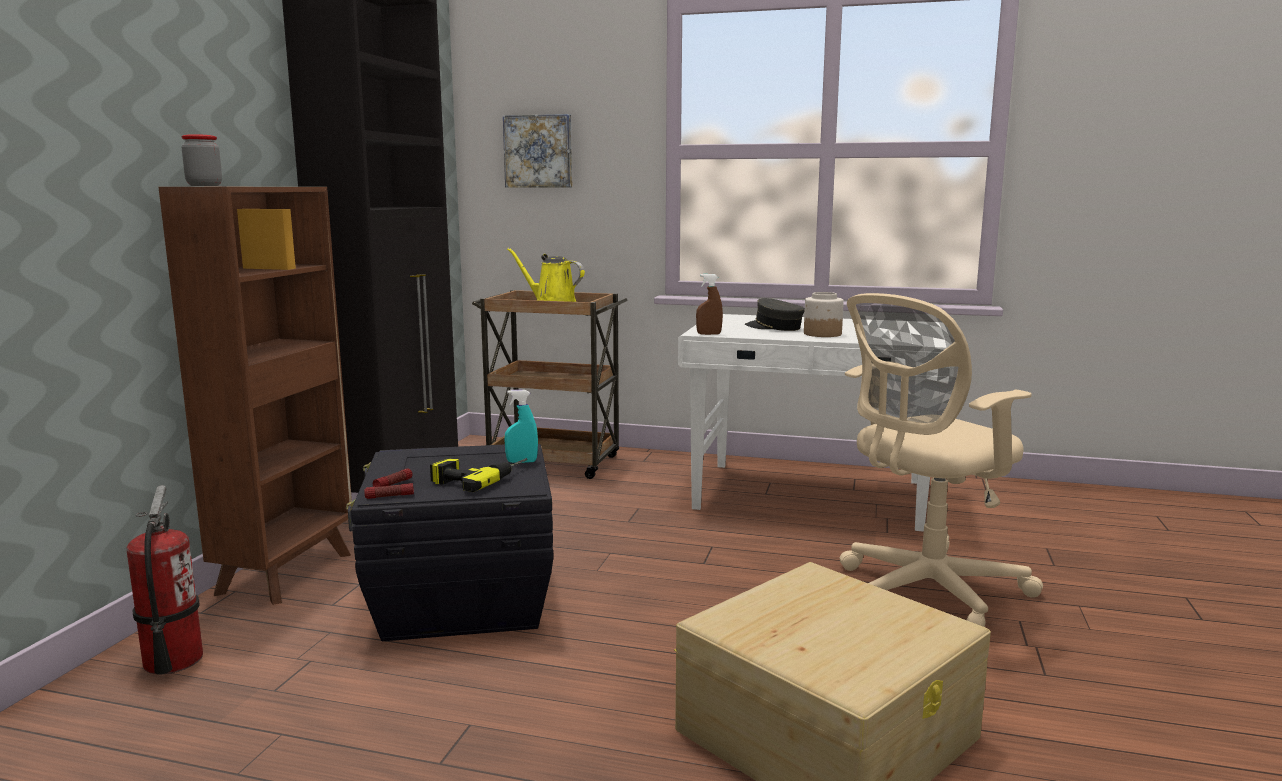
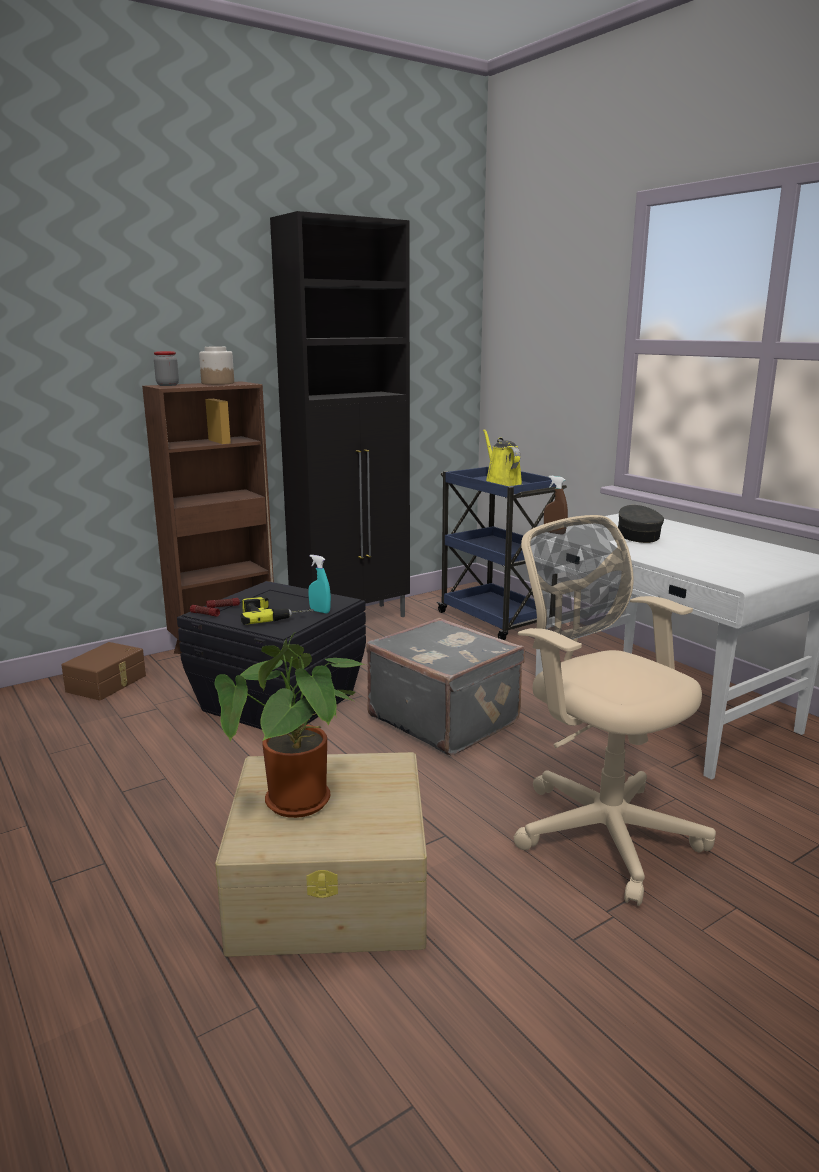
camera: 40 degrees right, 5 degrees up
fire extinguisher [126,485,203,675] -> brown storage box [62,642,146,700]
brown cart [472,290,628,479] -> blue cart [436,467,567,640]
picture [503,114,572,187] -> none
jar [804,292,844,337] -> jar moved to [199,346,234,385]
beige office chair [839,293,1043,627] -> beige office chair turned 45 degrees clockwise [514,515,716,906]
none -> potted plant [214,632,364,818]
none -> grey suitcase [366,618,525,755]

